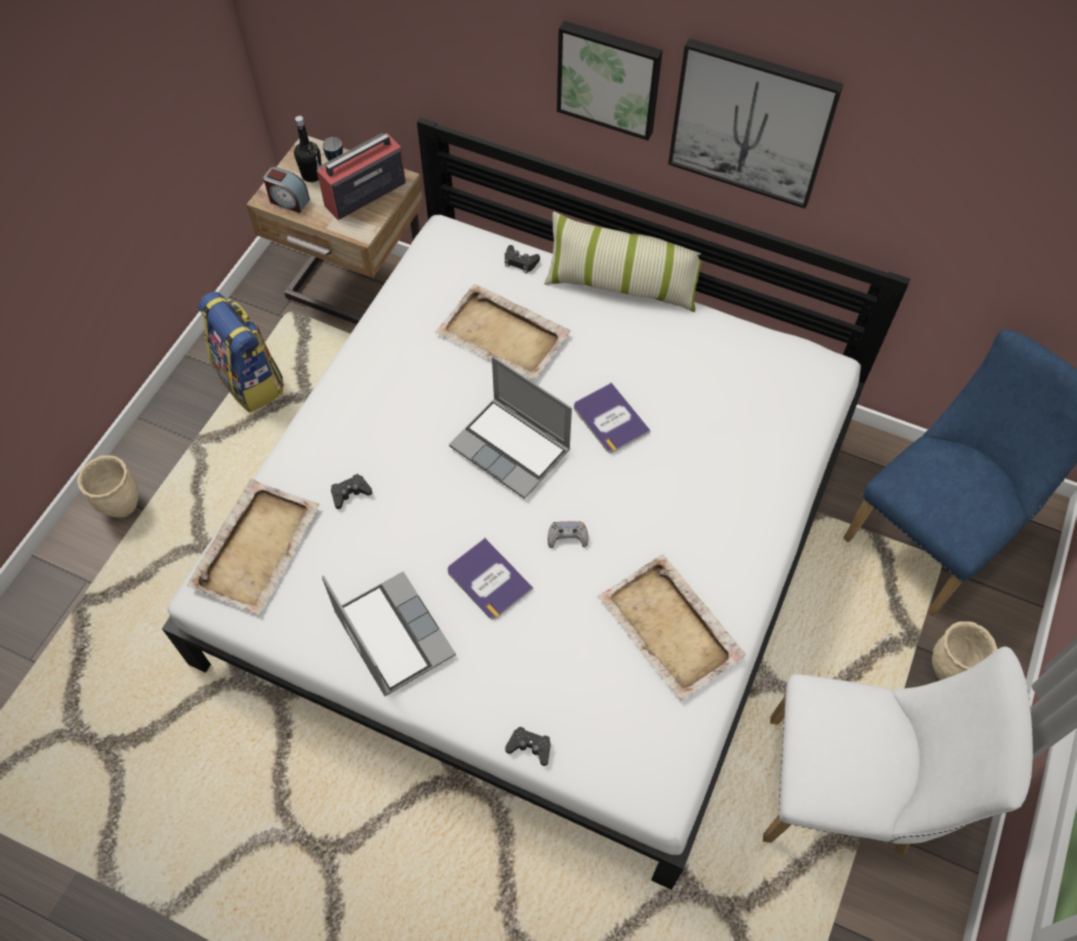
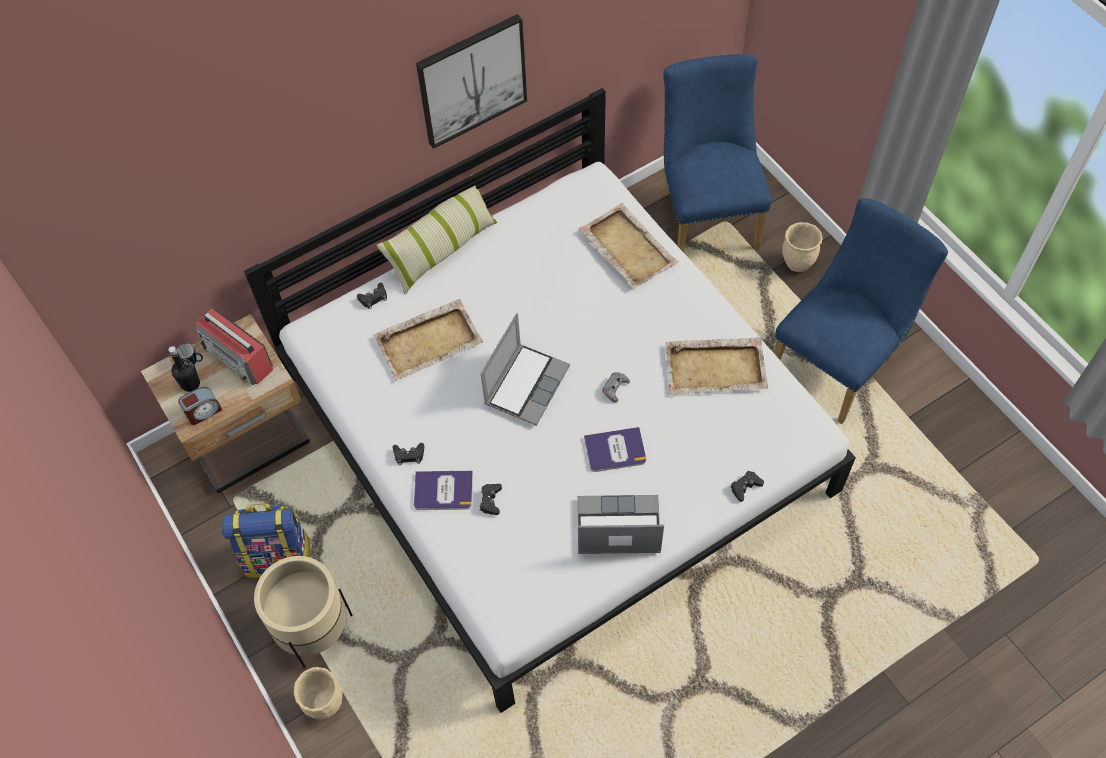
camera: 55 degrees left, 0 degrees up
beige tray [187,479,319,616] -> beige tray moved to [578,203,679,288]
radio [316,133,406,220] -> radio turned 45 degrees counterclockwise [195,309,273,385]
laptop [449,356,572,499] -> laptop turned 45 degrees counterclockwise [481,313,570,426]
picture [557,21,663,141] -> none
book [574,382,651,453] -> book moved to [414,471,473,510]
white chair [763,647,1033,856] -> blue chair [774,198,948,424]
none -> beige planter [254,556,353,668]
none -> black game controller [392,443,425,465]

